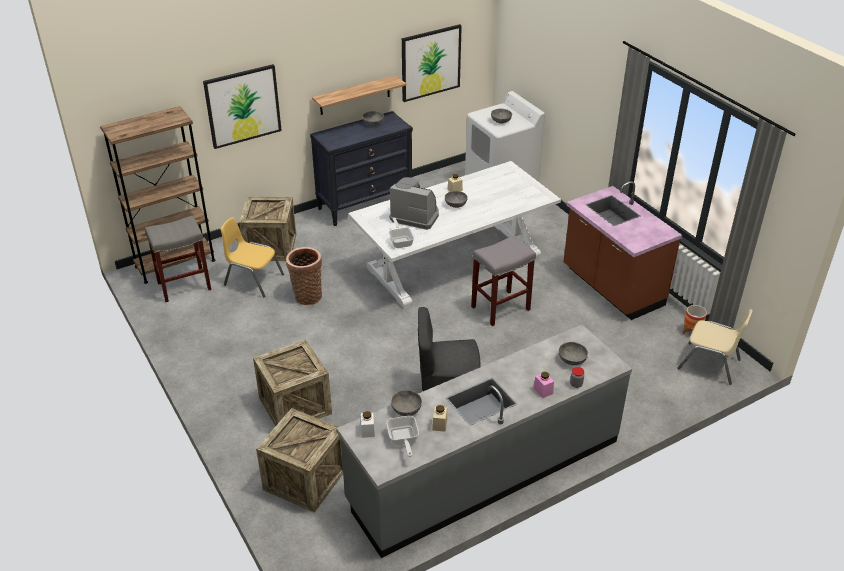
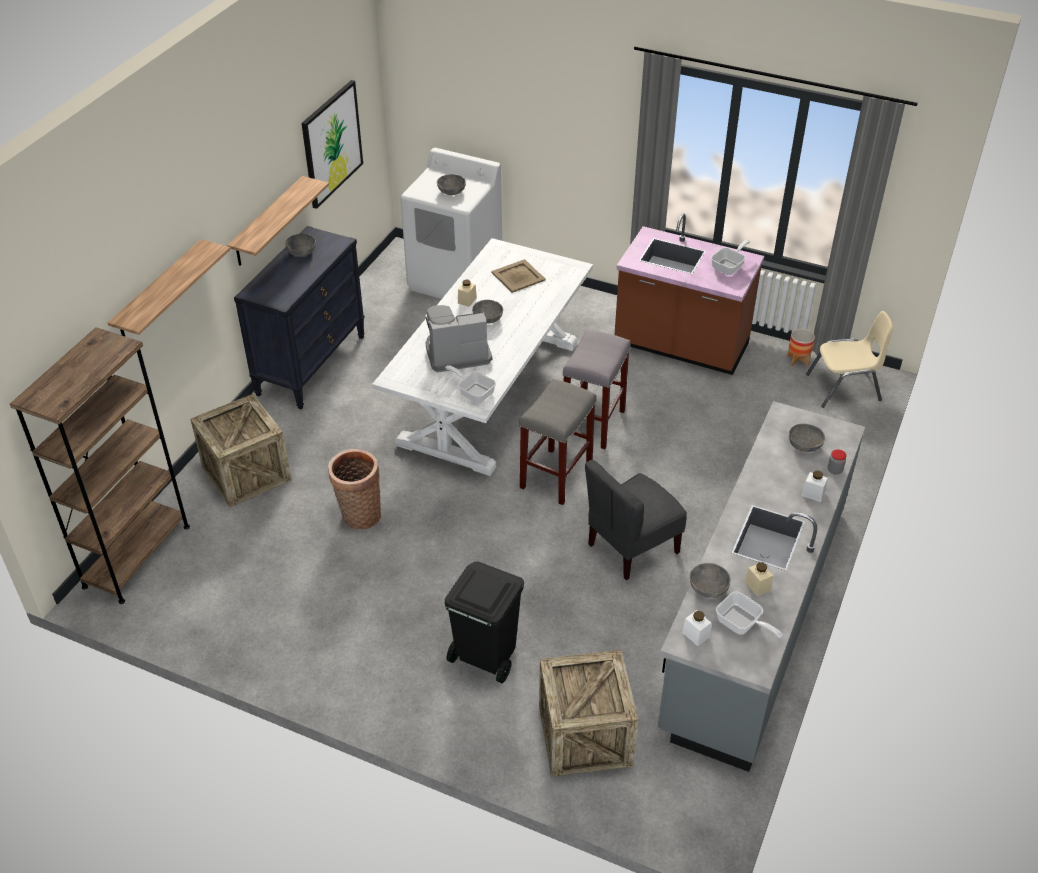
camera: 35 degrees left, 5 degrees up
grey stool [145,216,211,302] -> grey stool moved to [519,379,597,505]
picture [203,64,282,149] -> shelf [108,239,230,336]
yellow chair [221,217,284,297] -> none
crate [253,339,332,426] -> black trash can [445,561,524,683]
pink jar [534,372,554,398] -> white jar [802,471,828,502]
none -> beige tray [491,259,546,293]
none -> frying pan [711,240,750,275]

